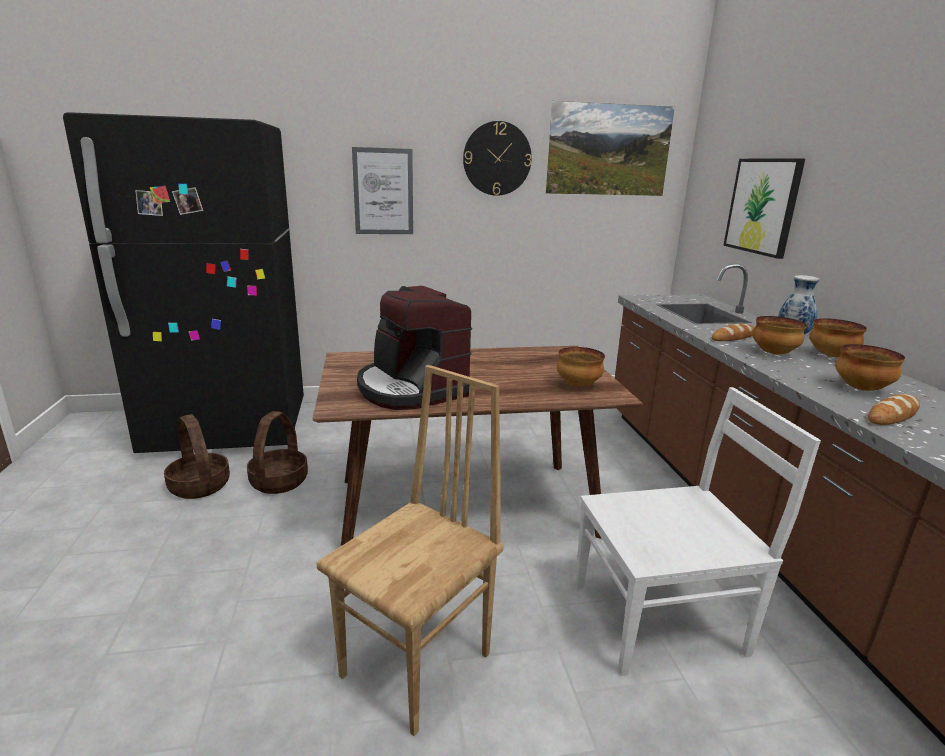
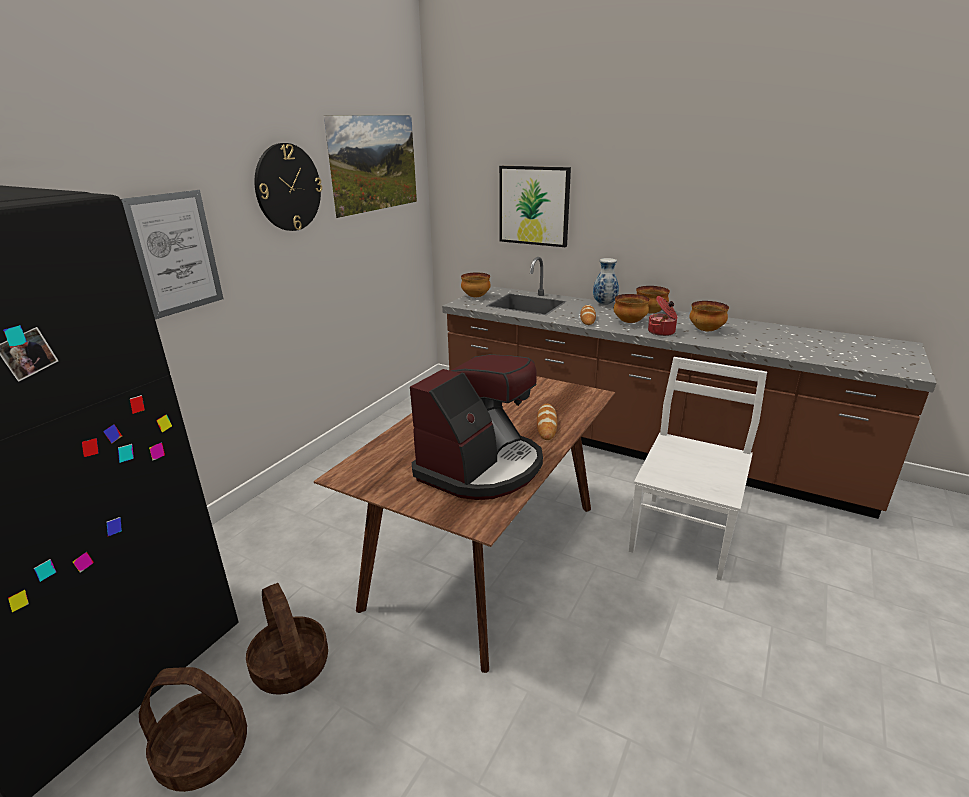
camera: 50 degrees left, 5 degrees up
brown chair [316,365,504,736] -> none
coffee machine [357,286,472,410] -> coffee machine turned 60 degrees counterclockwise [410,354,543,500]
bowl [557,347,605,387] -> bowl moved to [461,273,491,297]
bread [868,394,920,425] -> bread moved to [537,404,558,440]
none -> cooking pot [648,296,677,336]

